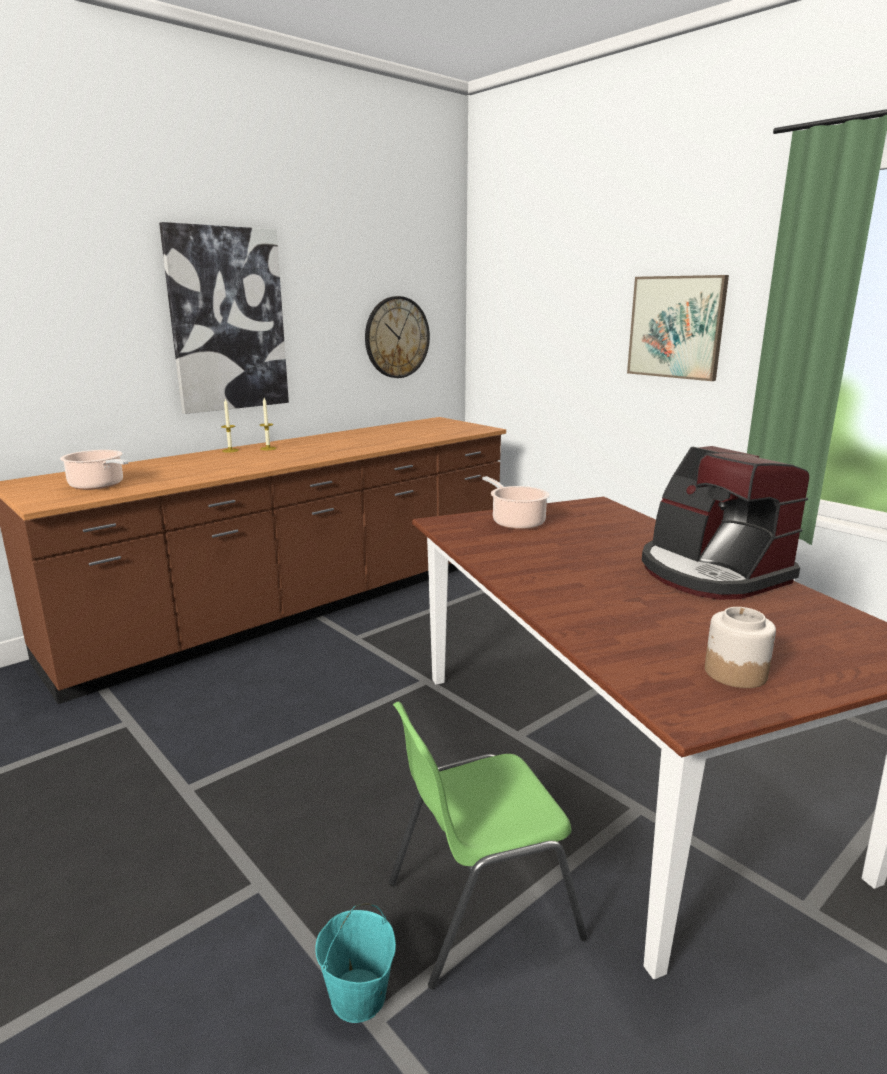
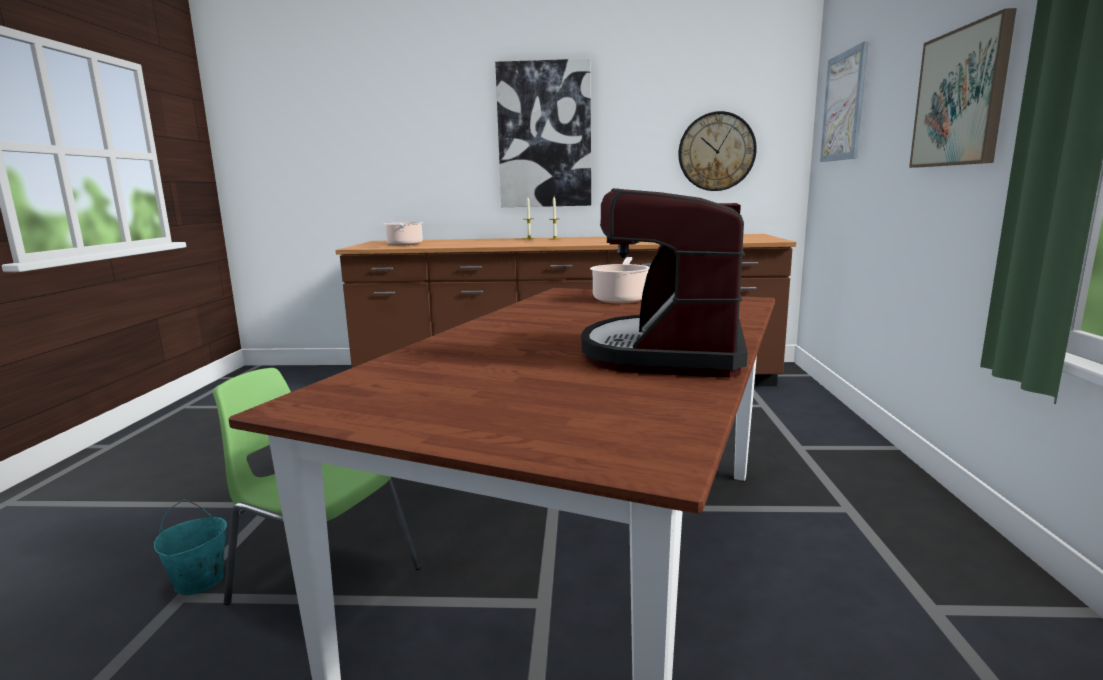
camera: 45 degrees right, 5 degrees down
jar [705,607,776,688] -> none
none -> picture [820,41,869,162]

